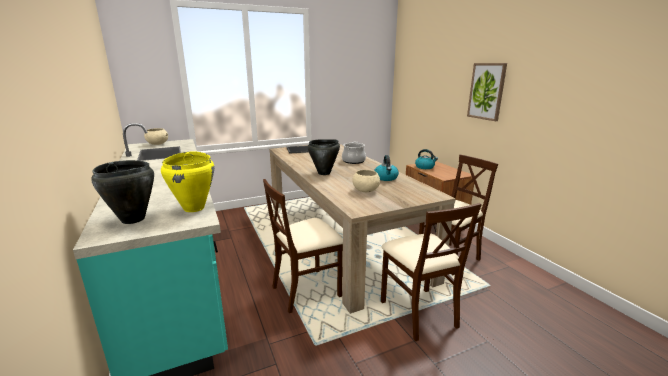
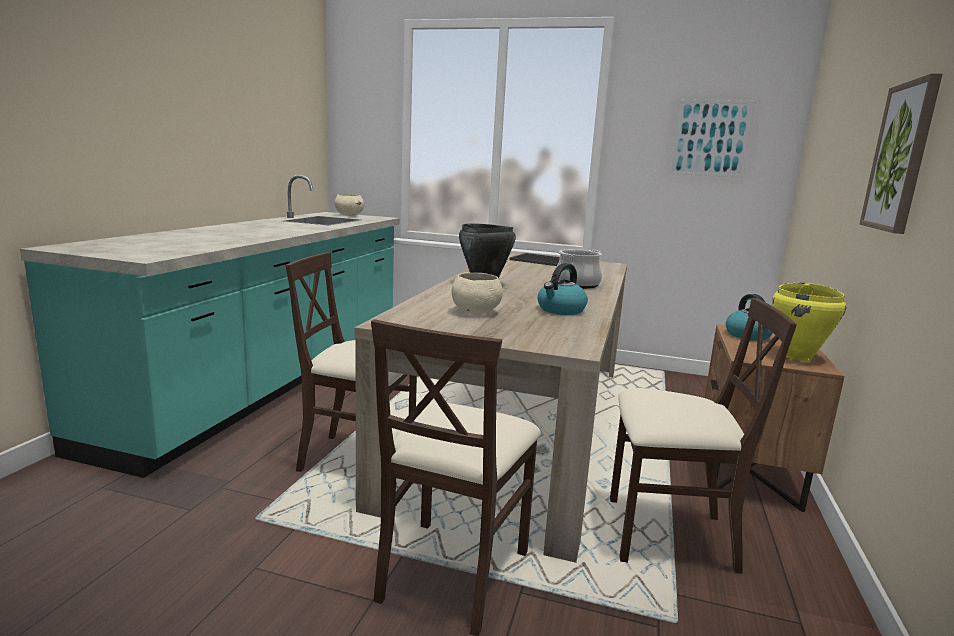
camera: 40 degrees right, 5 degrees down
black cooking pot [91,160,154,224] -> none
yellow cooking pot [161,152,214,212] -> yellow cooking pot moved to [772,283,846,361]
none -> picture [668,99,756,178]

